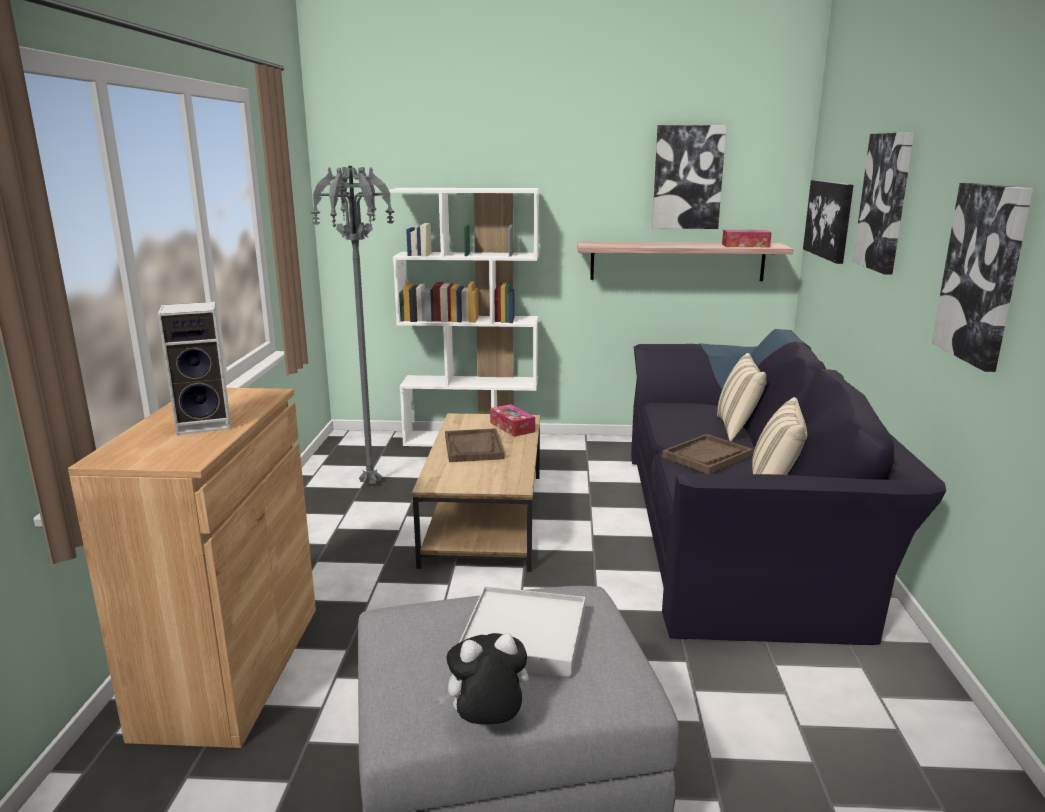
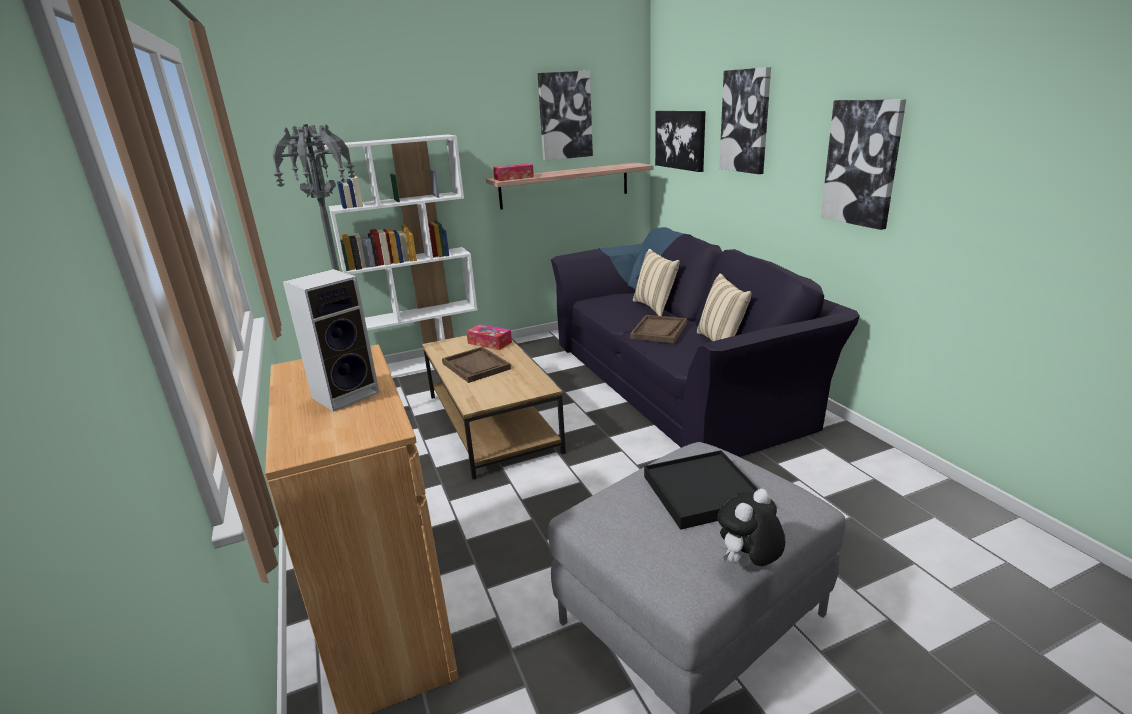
camera: 25 degrees left, 5 degrees up
white tray [459,586,585,677] -> black tray [644,450,758,530]
tissue box [722,230,772,247] -> tissue box moved to [493,163,534,181]

